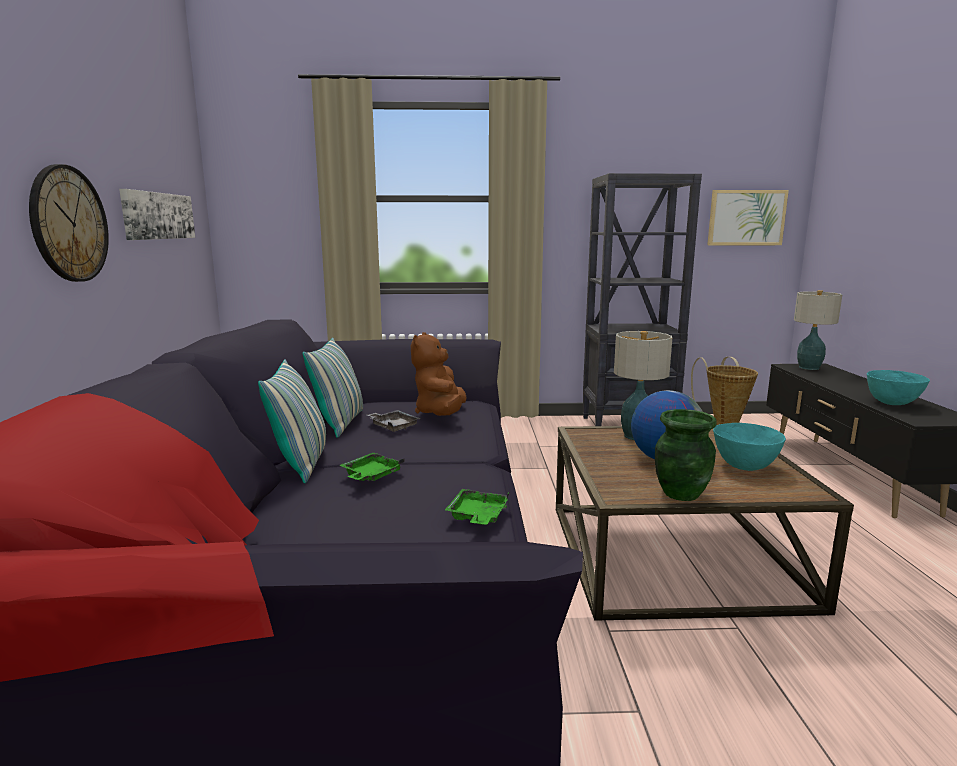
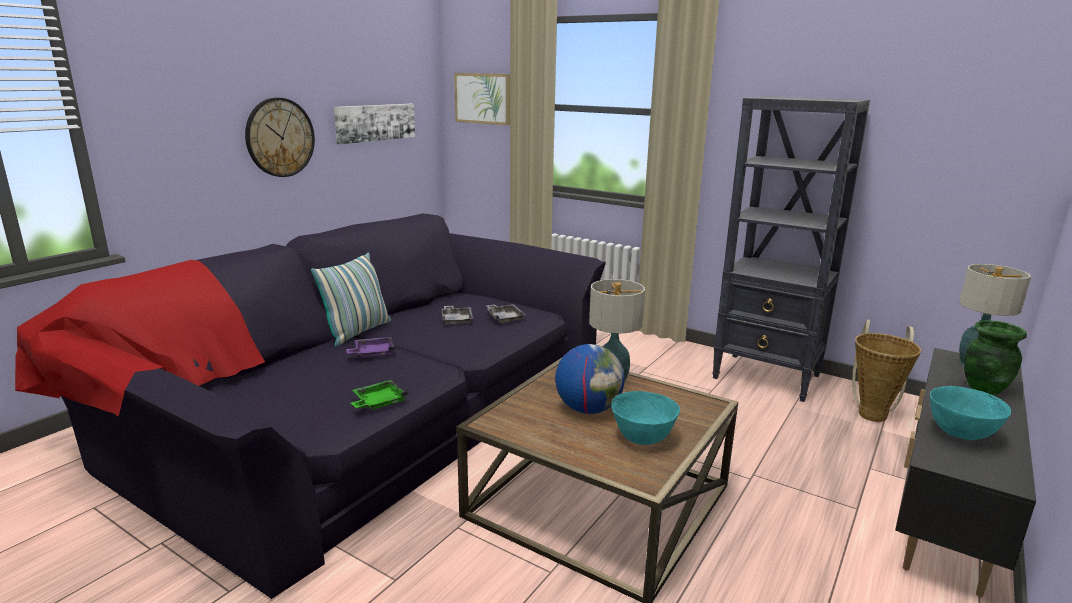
camera: 35 degrees right, 5 degrees up
pillow [303,338,363,438] -> none
green tray [339,452,405,481] -> purple tray [346,337,395,357]
brown plush toy [411,332,467,416] -> grey tray [486,304,526,323]
green vase [655,409,717,501] -> green vase moved to [964,320,1027,395]
picture [707,190,789,245] -> picture moved to [454,73,510,125]

